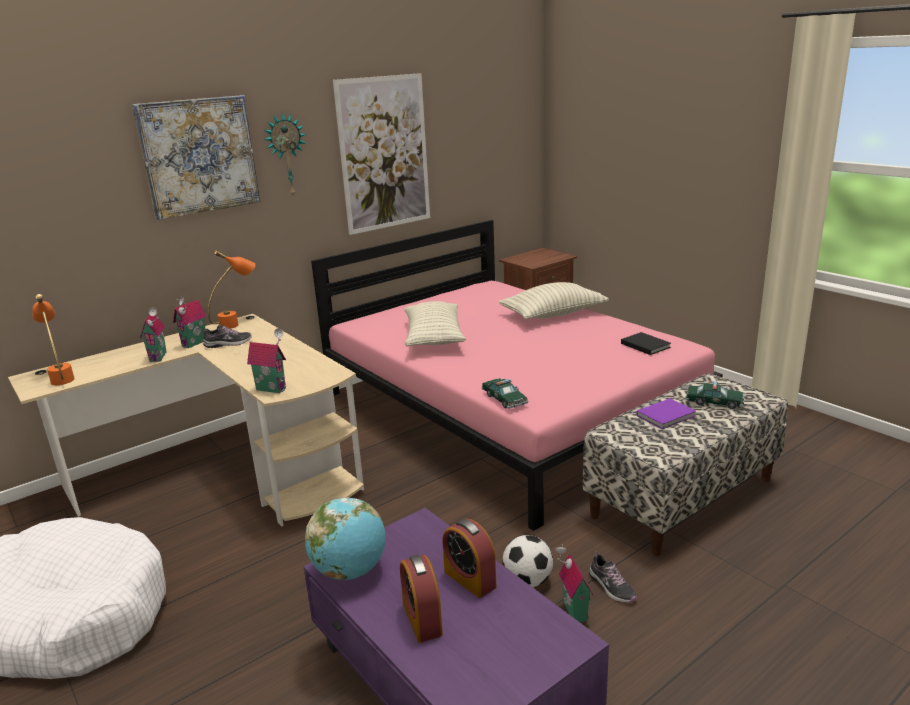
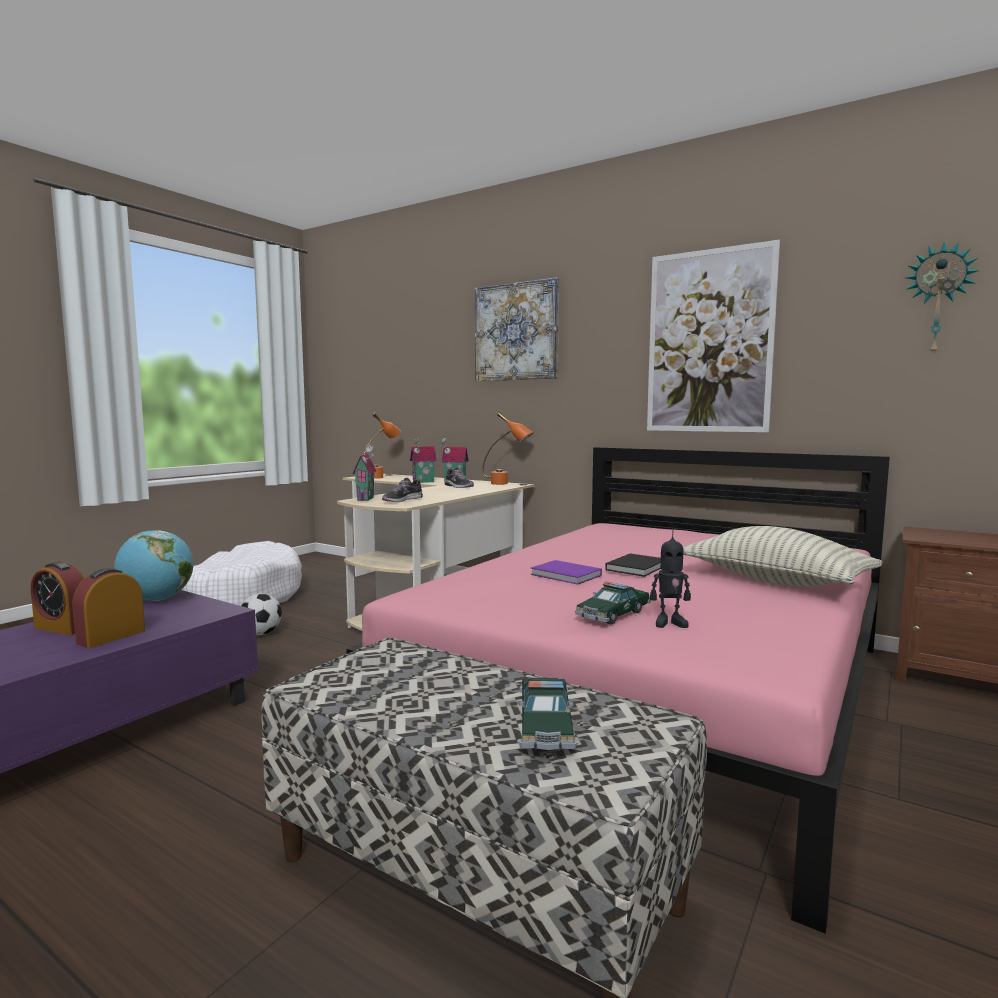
camera: 70 degrees right, 15 degrees down
wall clock [264,112,306,197] -> wall clock moved to [905,242,979,356]
alarm clock [400,555,443,643] -> alarm clock turned 120 degrees counterclockwise [31,562,85,635]
pillow [404,301,466,347] -> none
toy car [481,378,528,409] -> toy car moved to [575,582,651,625]
football [502,535,553,587] -> football moved to [240,593,282,635]
toy house [555,544,593,623] -> none
shoe [589,551,637,603] -> shoe moved to [382,477,423,502]
black book [621,332,671,355] -> black book moved to [605,553,661,577]
purple book [636,398,696,429] -> purple book moved to [530,560,602,584]
none -> toy robot [650,528,691,628]

